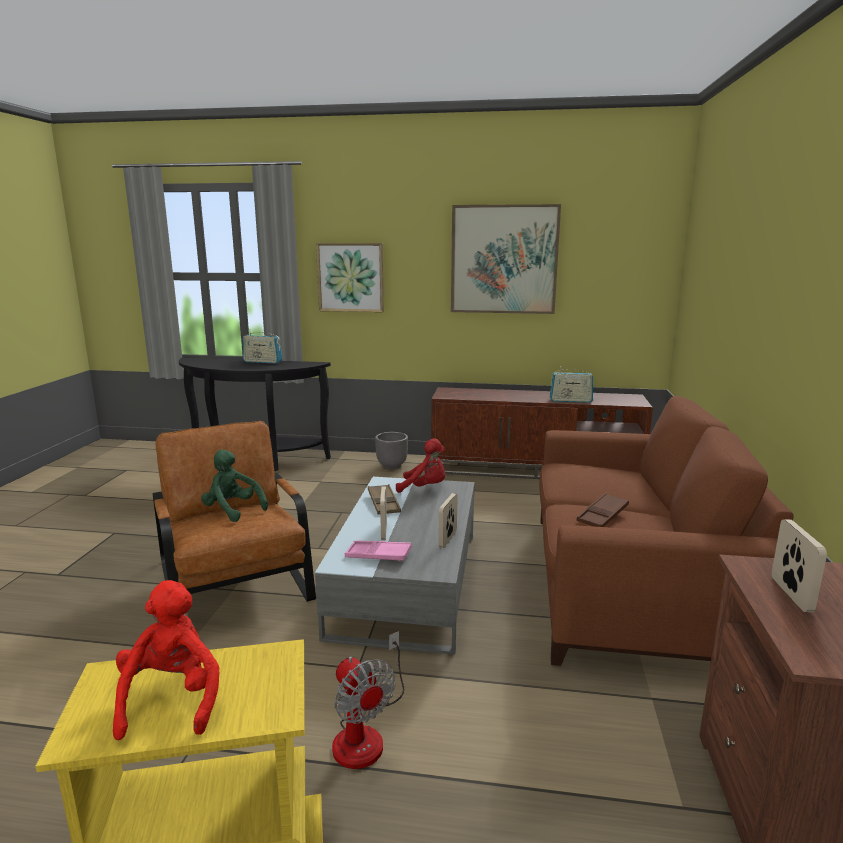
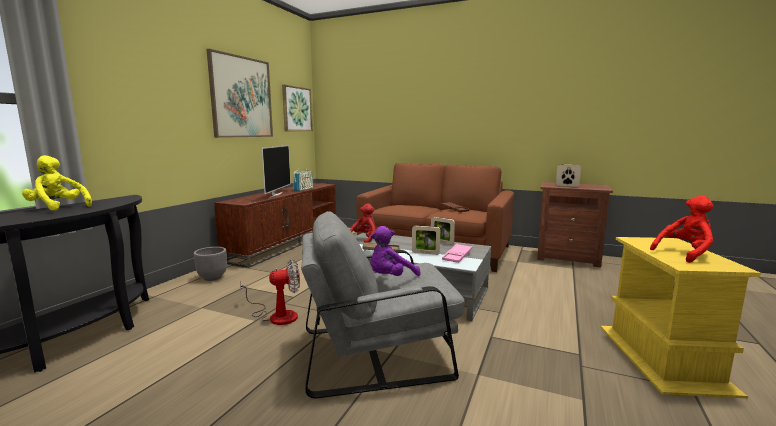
camera: 75 degrees left, 5 degrees down
red plush toy [113,580,220,740] -> red plush toy turned 150 degrees clockwise [650,195,714,263]
brown armchair [152,421,316,602] -> grey armchair [301,211,465,398]
green plush toy [201,450,268,522] -> purple plush toy [371,226,421,276]
radio [243,329,282,364] -> yellow plush toy [22,155,92,211]
picture [316,243,384,312] -> picture moved to [282,85,313,131]
fan [332,631,404,769] -> fan moved to [240,259,300,325]
none -> television [262,145,291,198]

